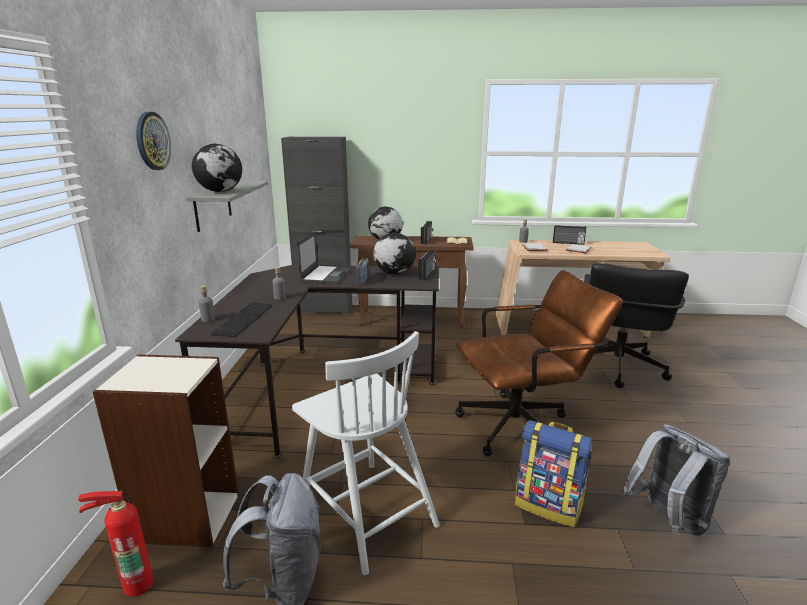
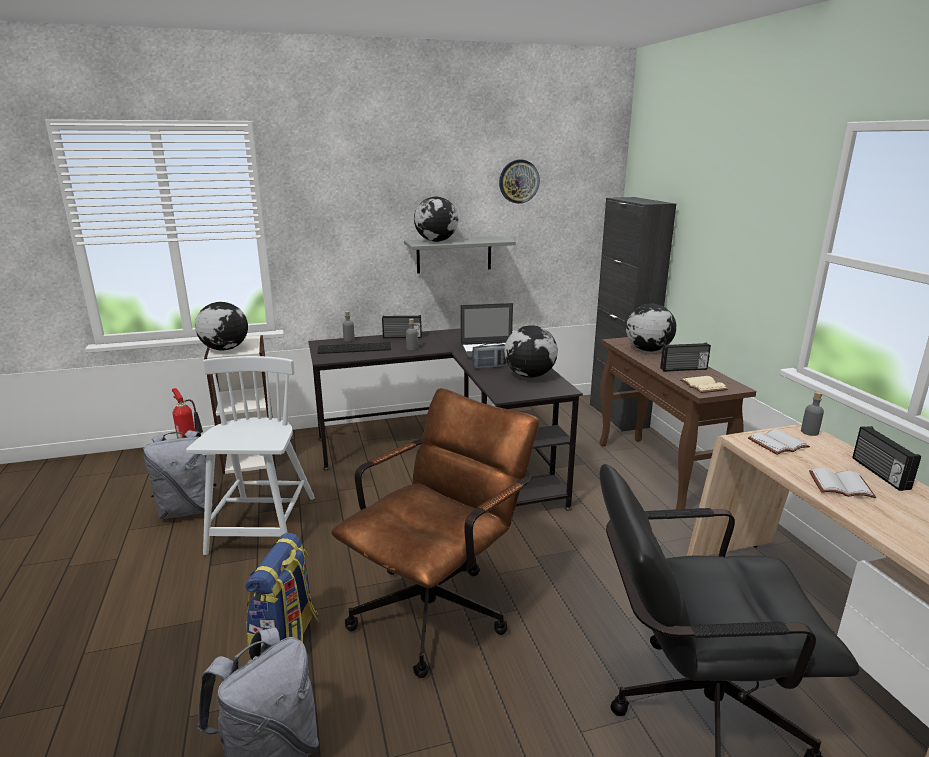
camera: 70 degrees right, 0 degrees up
wall clock [136,112,171,170] -> wall clock moved to [499,160,540,204]
white chair [292,331,440,575] -> white chair turned 150 degrees clockwise [186,356,315,555]
radio [418,250,436,280] -> radio moved to [382,315,422,338]
brown office chair [455,270,623,457] -> brown office chair turned 105 degrees counterclockwise [331,388,539,678]
none -> globe [195,302,248,350]

